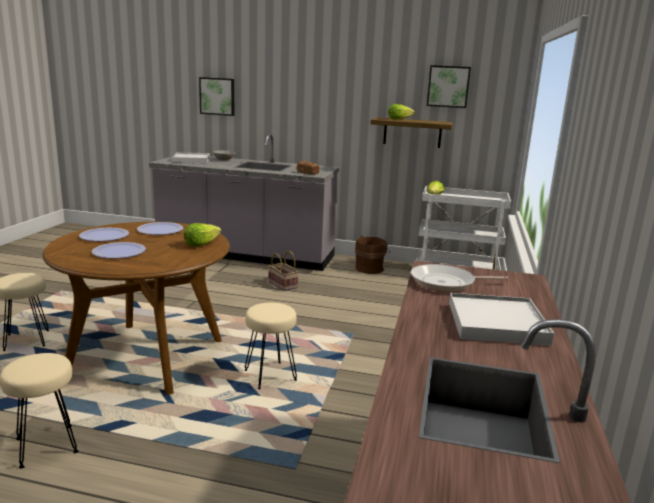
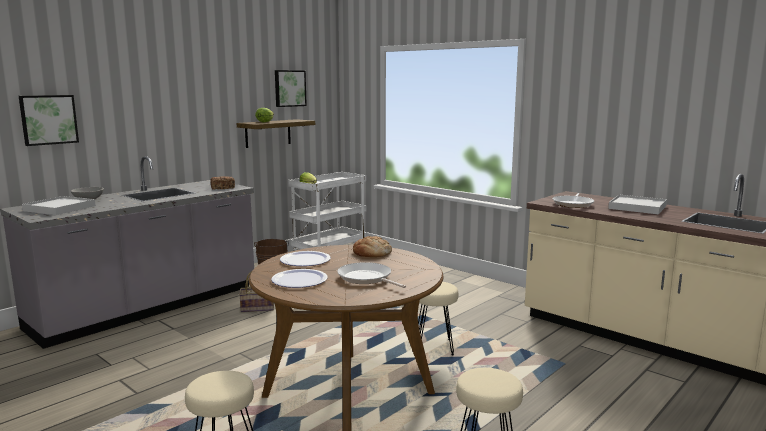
camera: 60 degrees left, 5 degrees down
plate [92,242,146,259] -> frying pan [337,262,406,288]
lettuce [184,223,221,247] -> bread [353,236,392,257]

